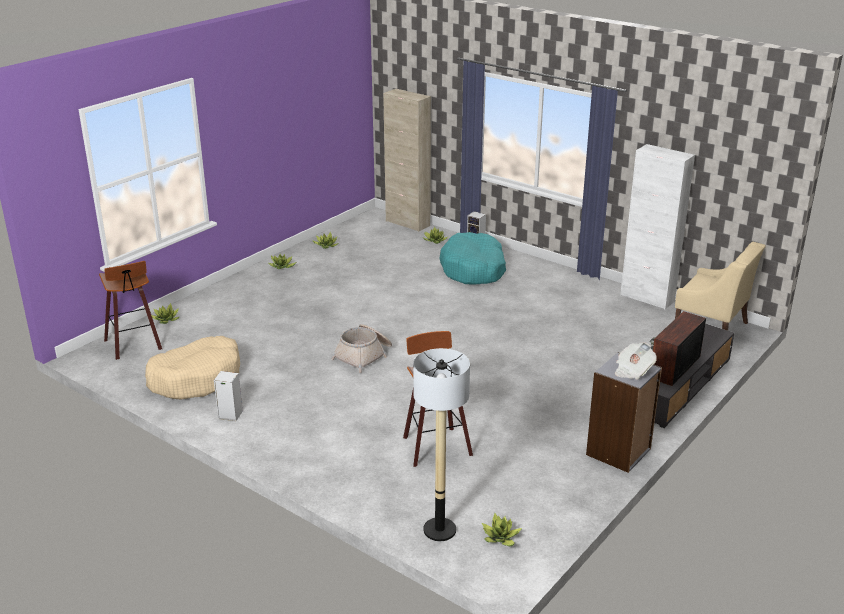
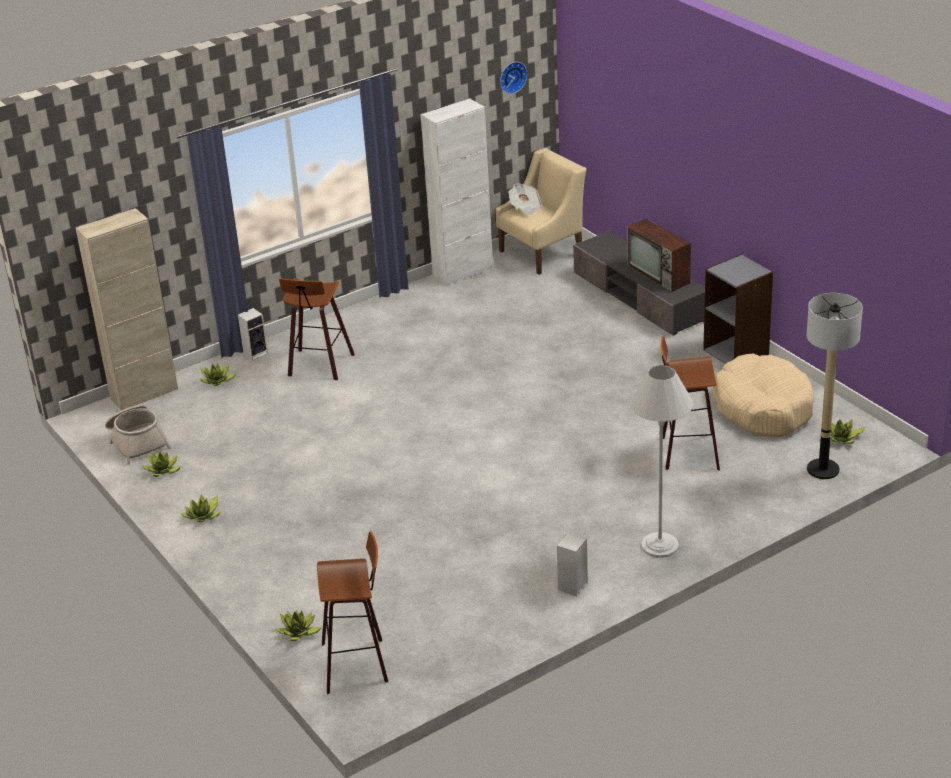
camera: 70 degrees left, 5 degrees up
beige dog bed [145,336,240,400] -> beige dog bed moved to [713,353,814,437]
basket [331,324,392,373] -> basket moved to [105,405,171,465]
turquoise dog bed [439,232,506,284] -> stool [279,278,355,380]
newspaper [615,343,657,380] -> newspaper moved to [508,183,542,216]
none -> wall clock [500,62,527,94]
none -> white floor lamp [630,365,693,558]

